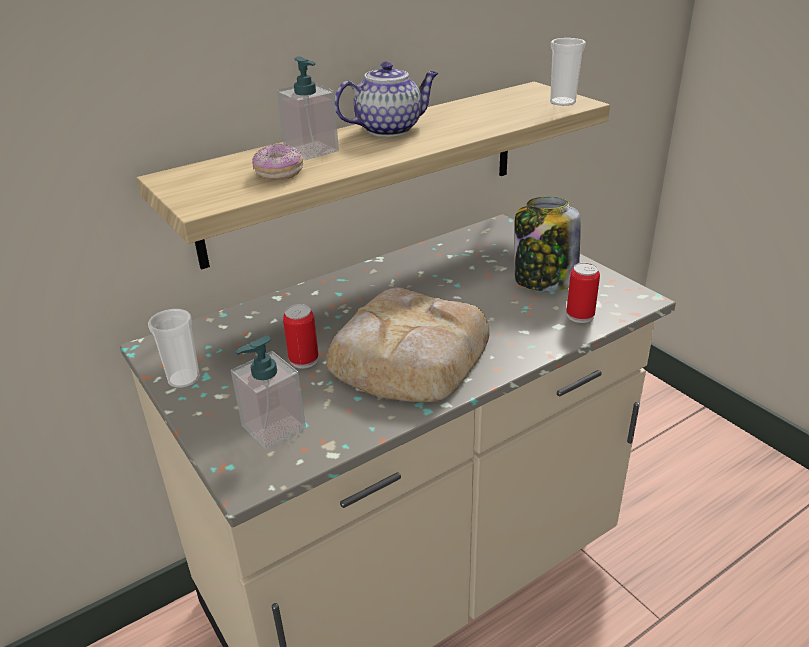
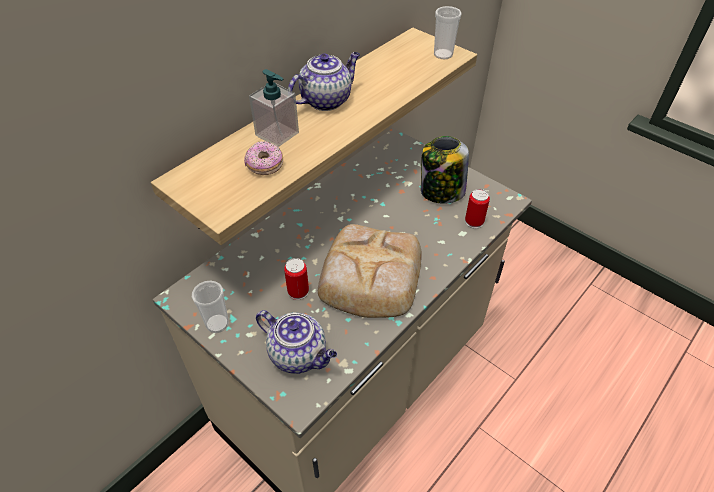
camera: 15 degrees left, 15 degrees up
soap dispenser [231,336,306,449] -> teapot [256,310,337,374]

